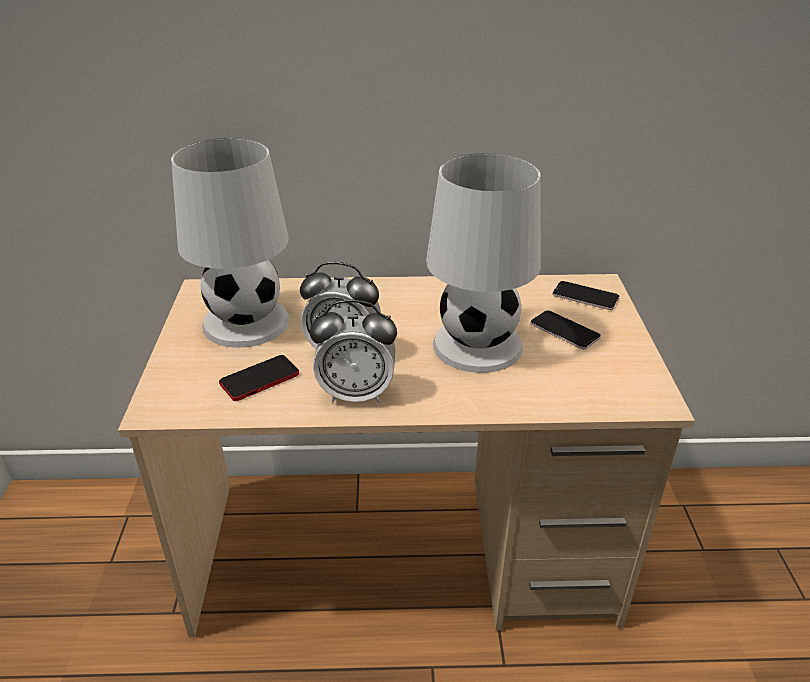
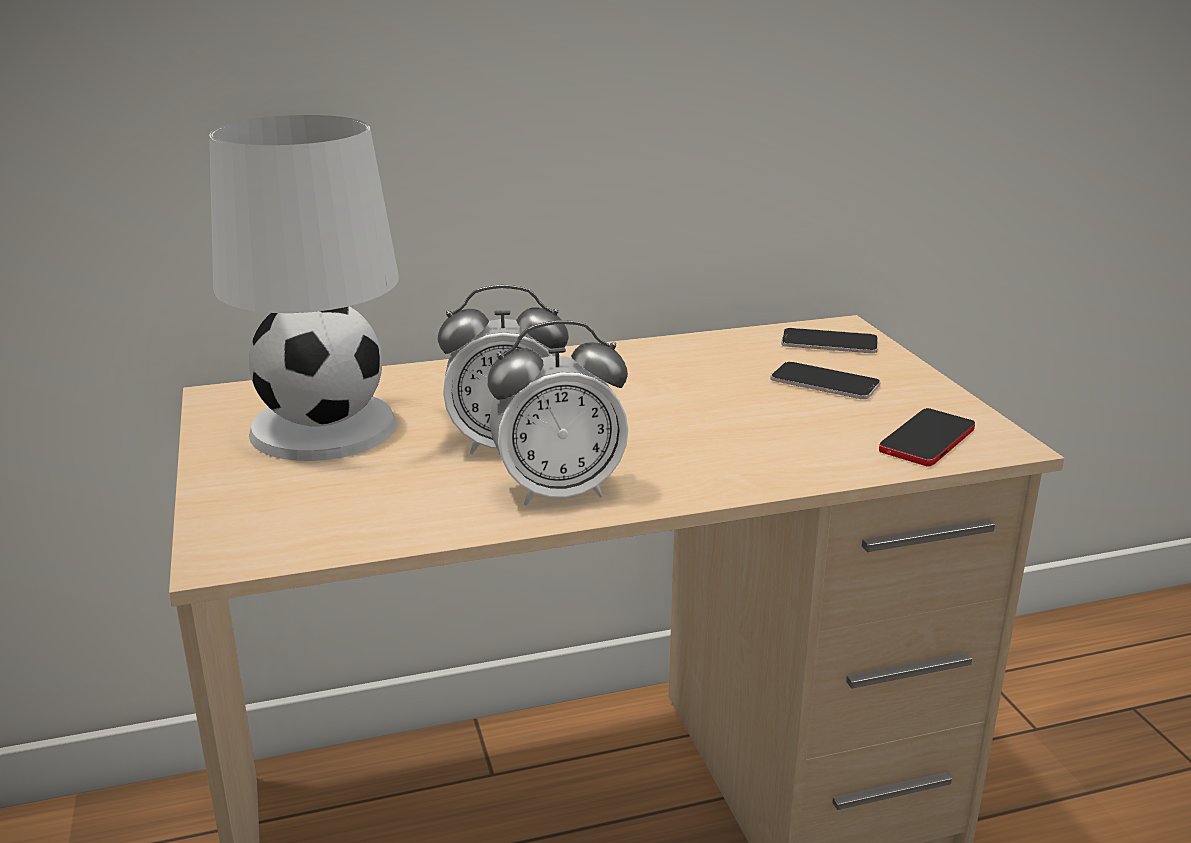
camera: 15 degrees left, 10 degrees down
phone [219,355,299,401] -> phone moved to [879,408,975,467]
white table lamp [426,153,541,373] -> none

